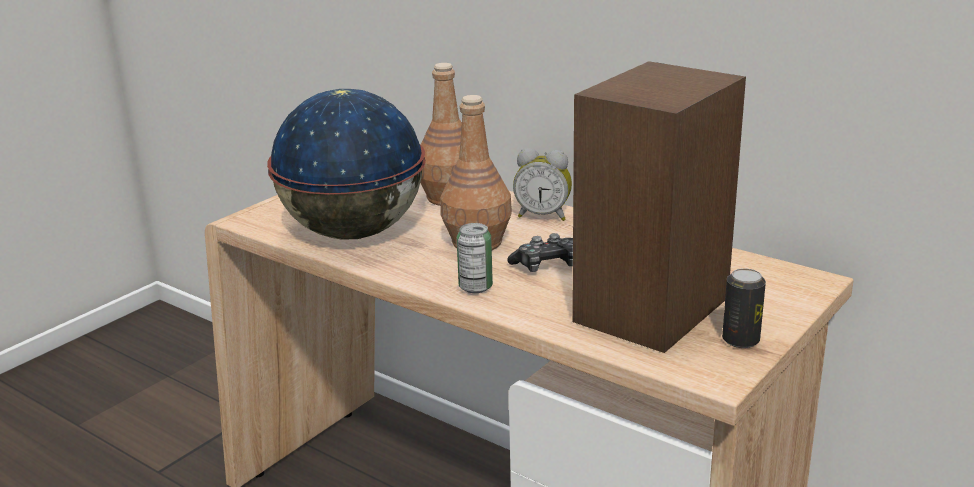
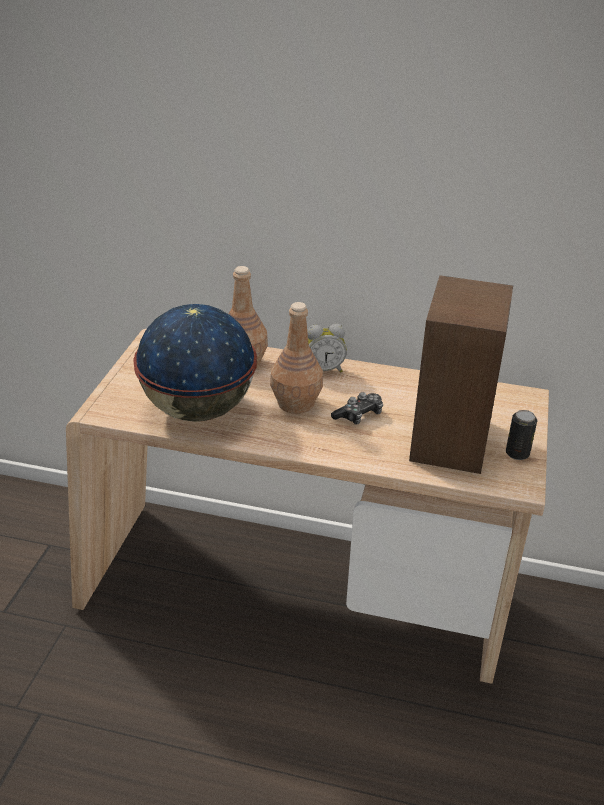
camera: 25 degrees left, 10 degrees up
can [457,223,493,293] -> none

